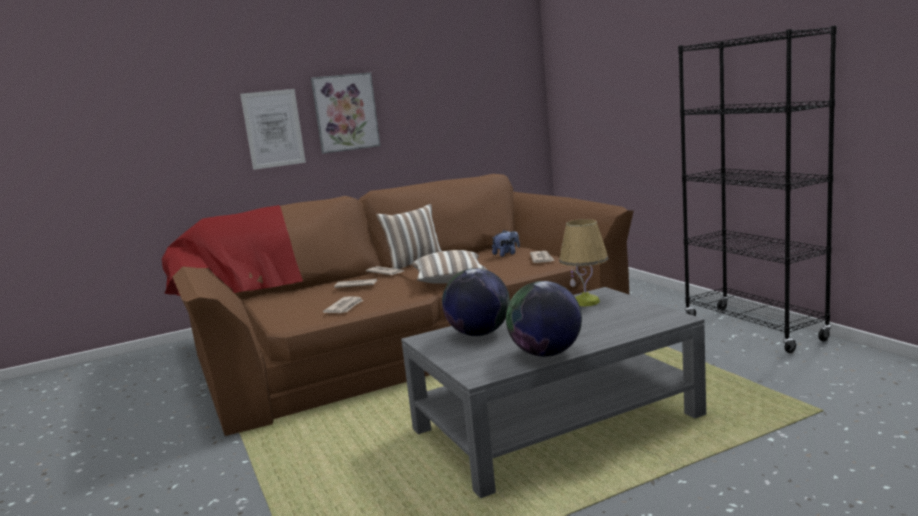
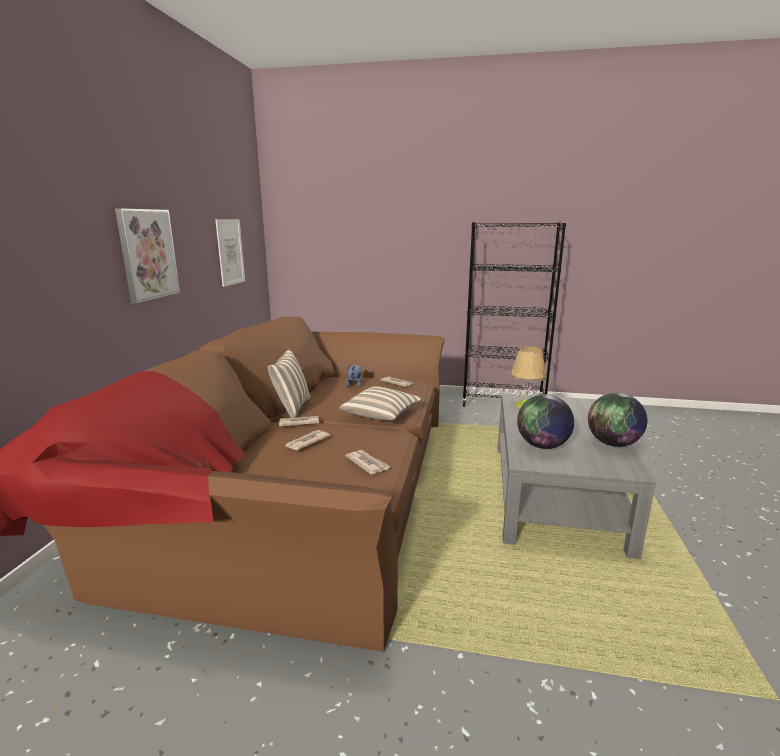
camera: 55 degrees left, 5 degrees up
picture [240,89,306,170] -> picture moved to [215,219,245,287]

